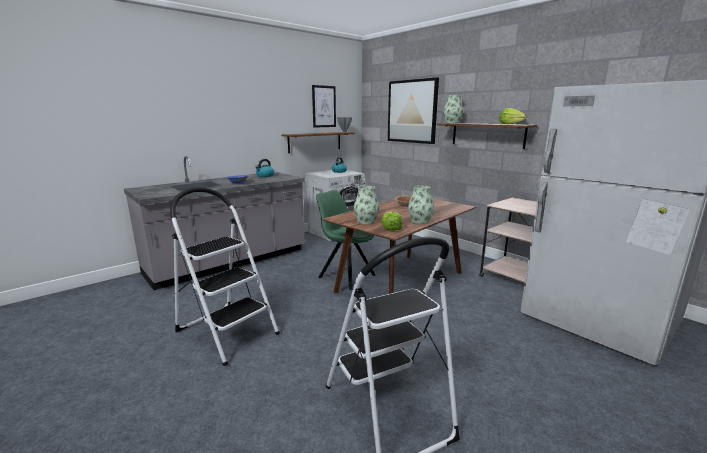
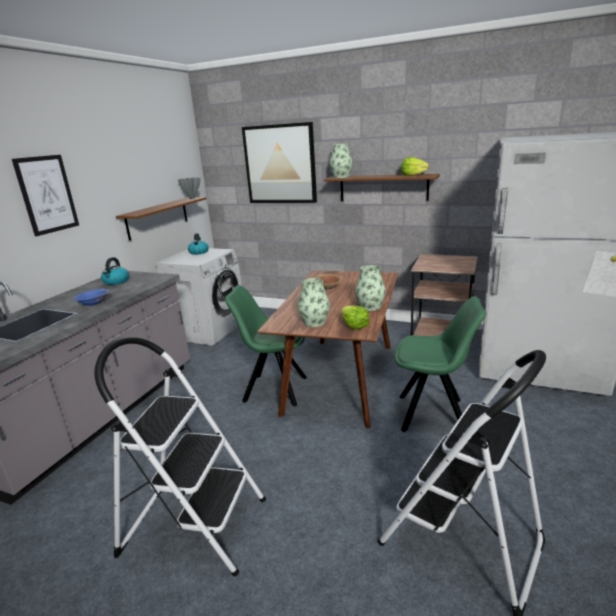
camera: 25 degrees left, 5 degrees up
picture [312,85,336,128] -> picture moved to [12,155,79,236]
none -> green chair [395,296,486,432]

